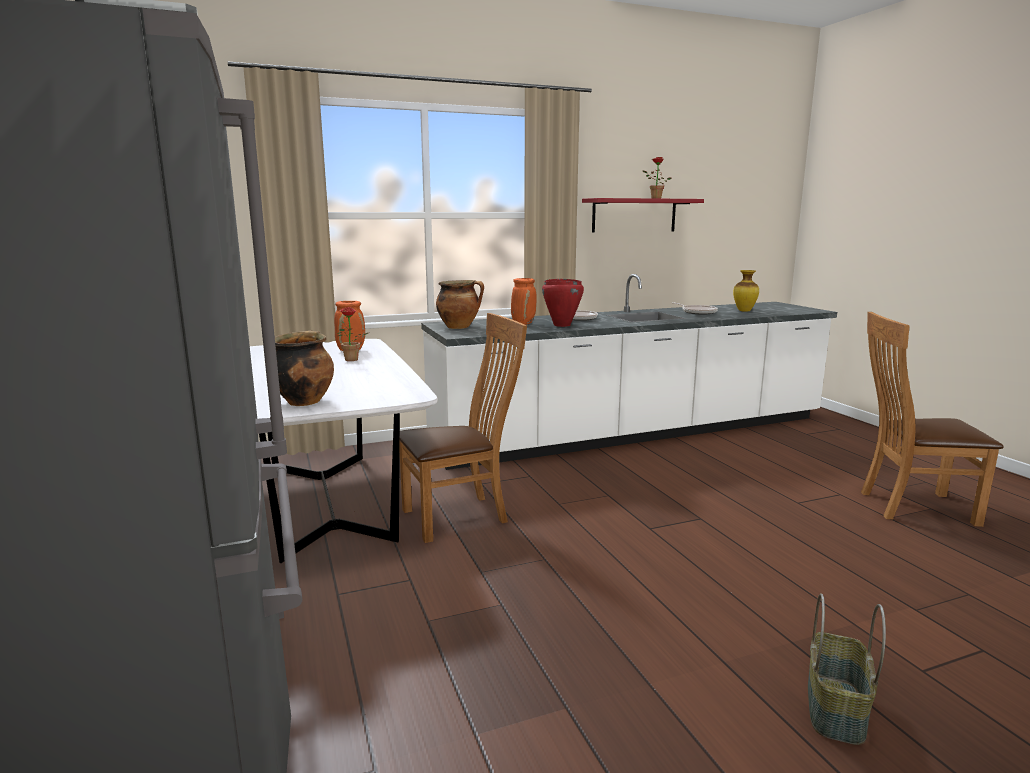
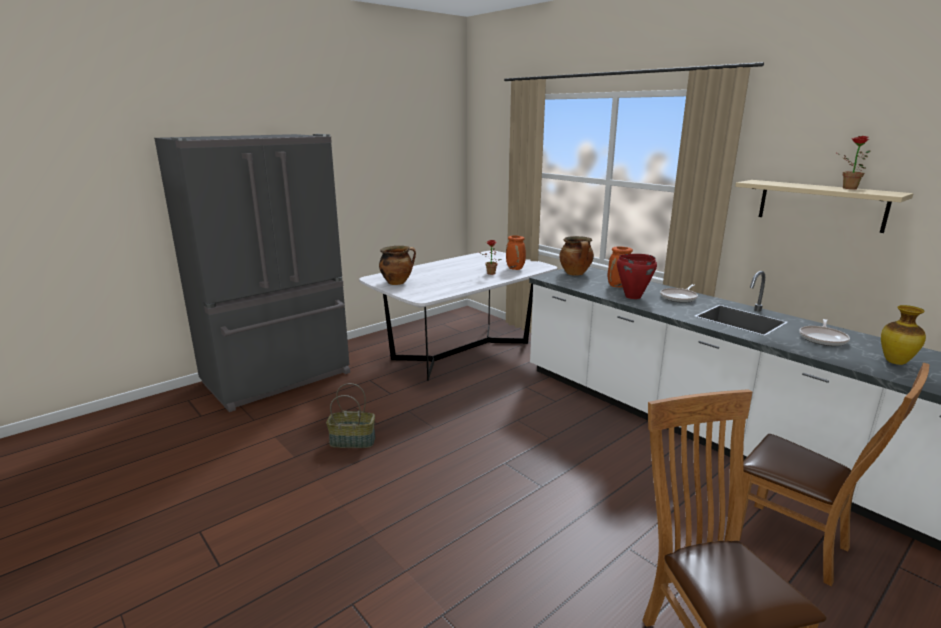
camera: 70 degrees right, 5 degrees up
brown chair [400,313,527,543] -> brown chair moved to [739,362,930,586]
red shelf [582,198,704,232] -> beige shelf [735,180,914,233]
basket [808,593,886,745] -> basket moved to [326,383,376,448]

